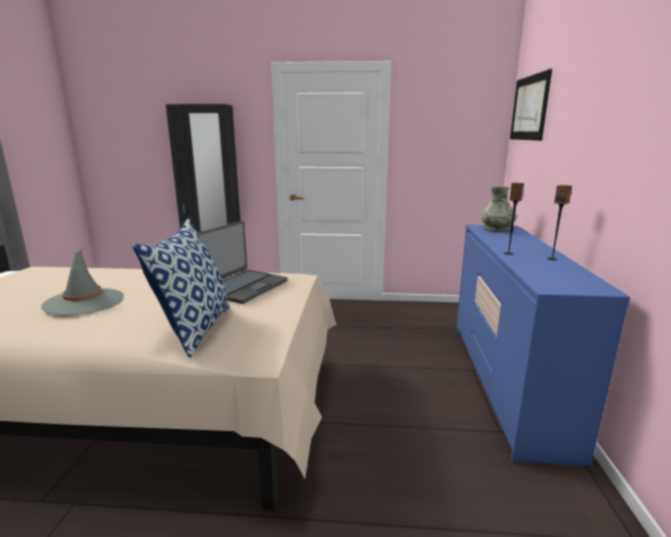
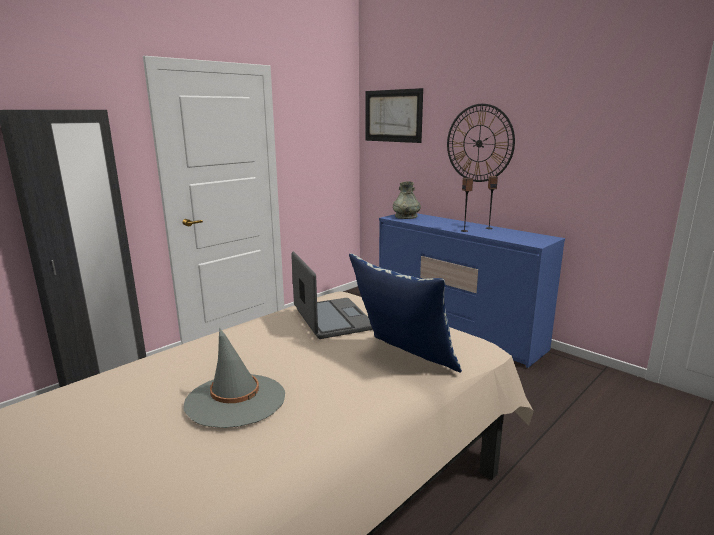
camera: 50 degrees left, 0 degrees up
none -> wall clock [447,104,515,182]

